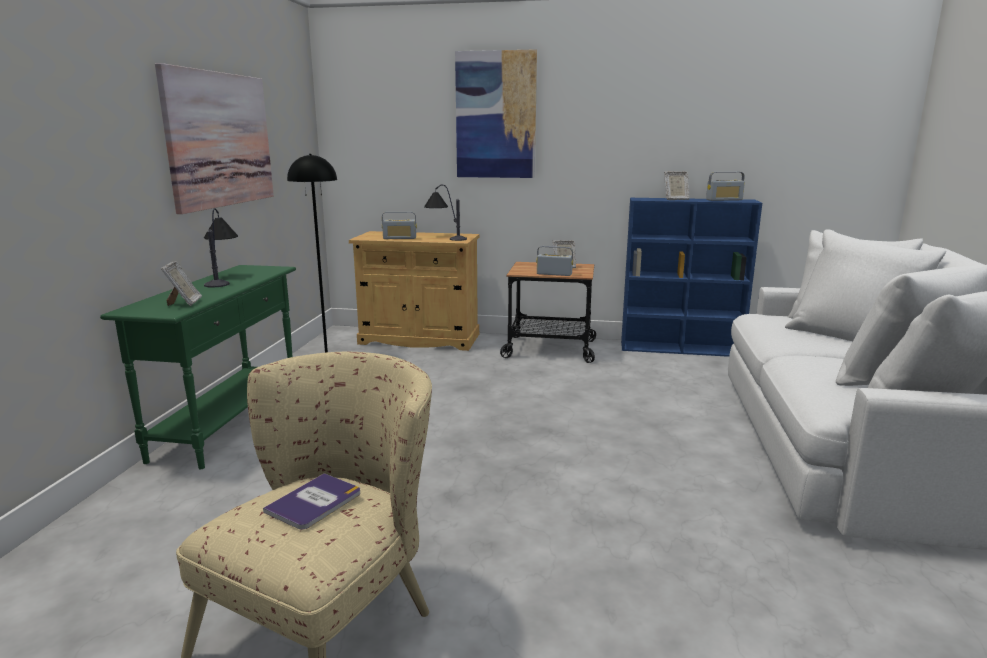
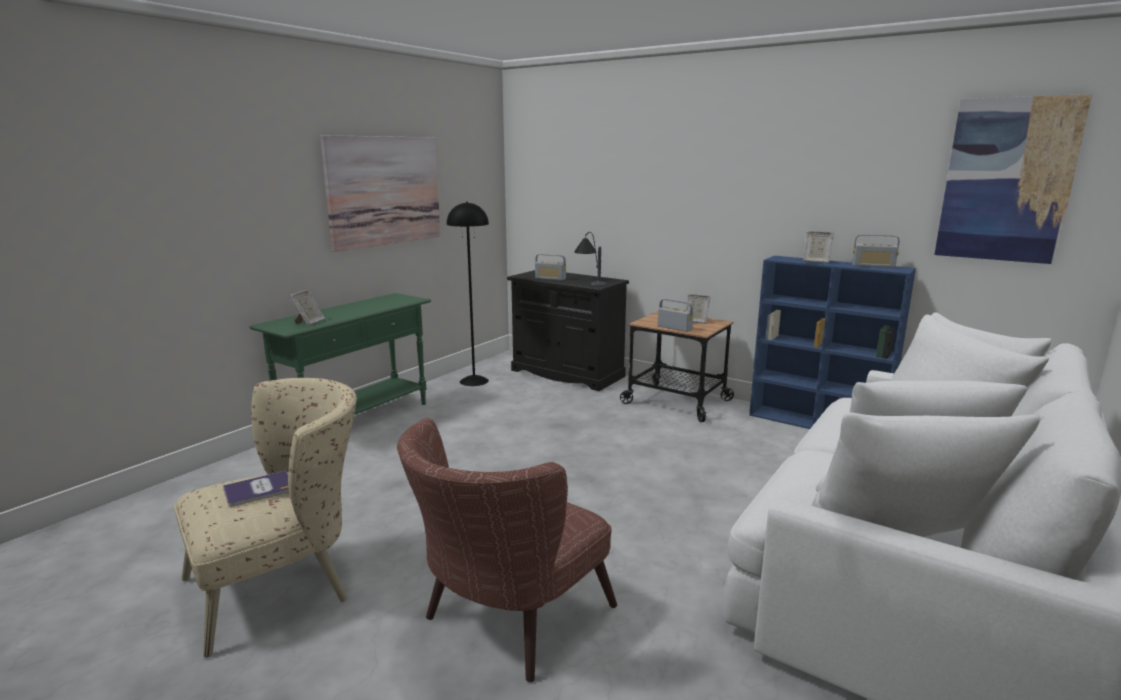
camera: 25 degrees right, 0 degrees up
table lamp [204,208,238,288] -> none
beige cabinet [349,231,479,351] -> black cabinet [507,270,629,391]
picture [455,49,537,178] -> picture moved to [934,94,1092,264]
none -> brown armchair [397,418,617,682]

